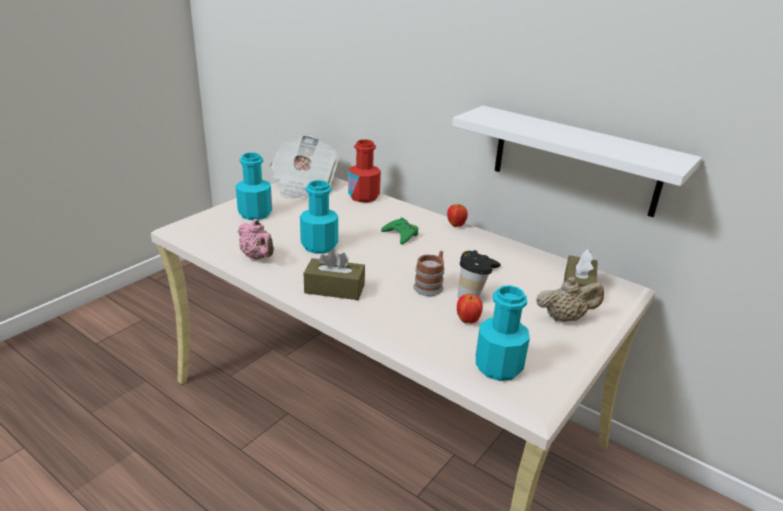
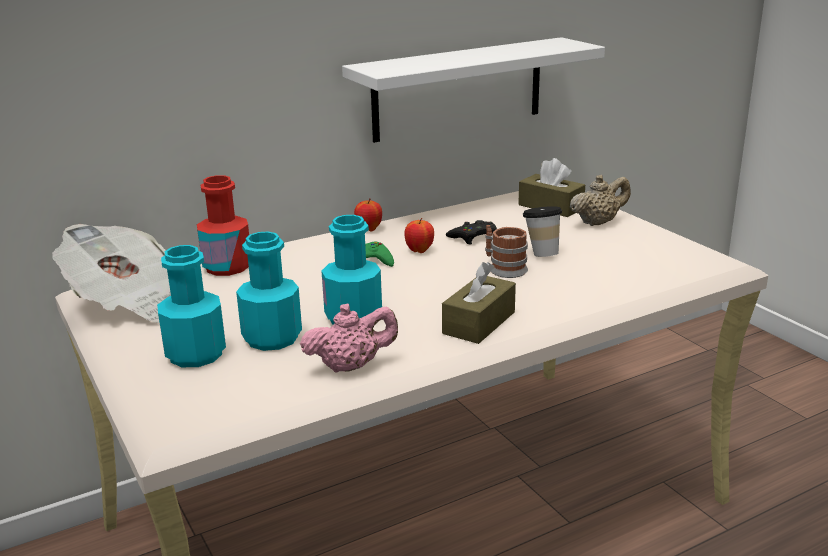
camera: 65 degrees left, 5 degrees down
apple [457,294,483,324] -> apple moved to [404,218,434,253]
turquoise bottle [476,285,530,381] -> turquoise bottle moved to [236,231,302,351]
beige teapot [536,277,604,322] -> beige teapot turned 45 degrees clockwise [570,175,631,226]

